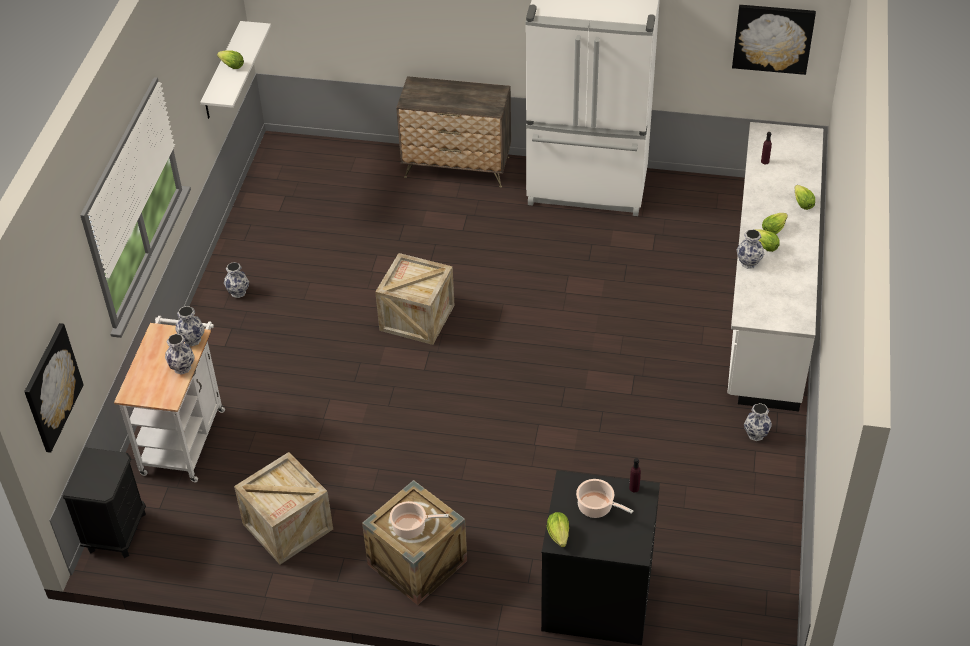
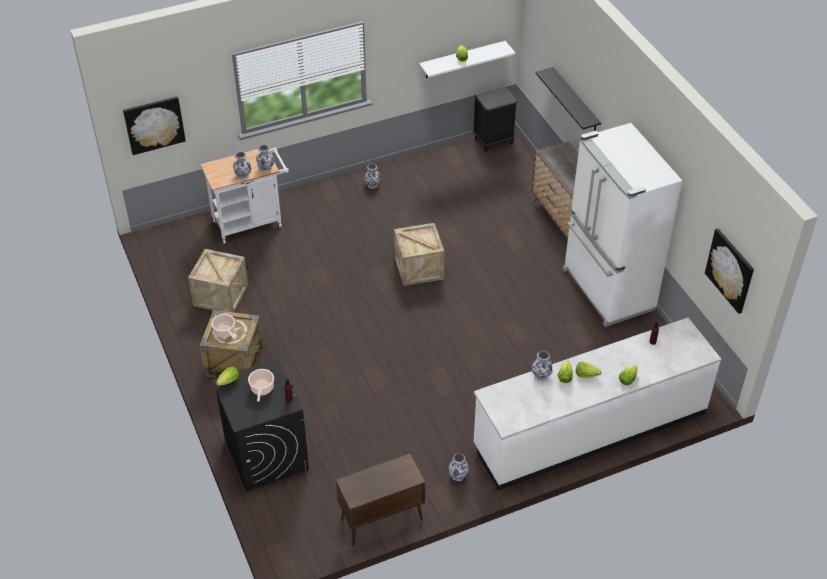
camera: 55 degrees right, 0 degrees up
black nightstand [63,448,146,558] -> black nightstand moved to [473,86,518,152]
none -> brown cabinet [336,454,425,546]
none -> black shelf [535,67,601,131]

